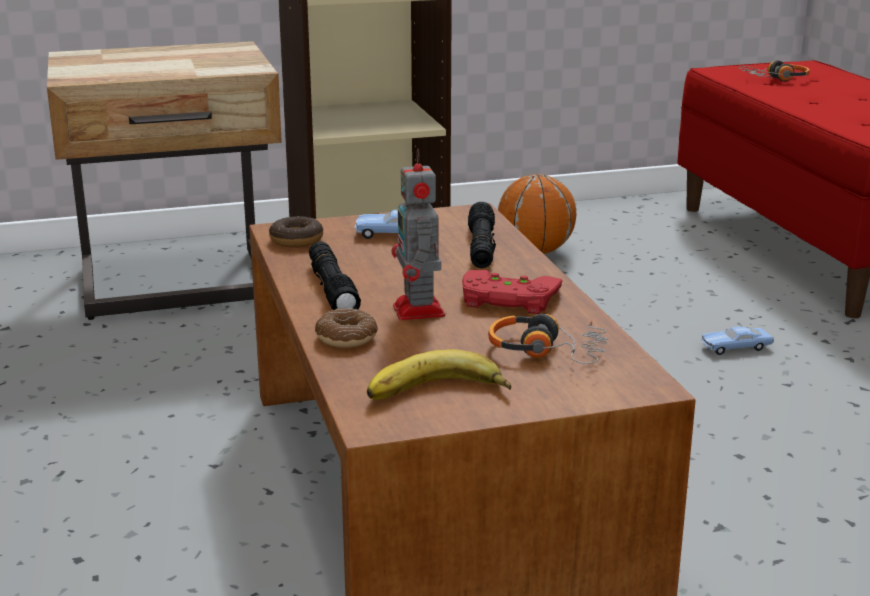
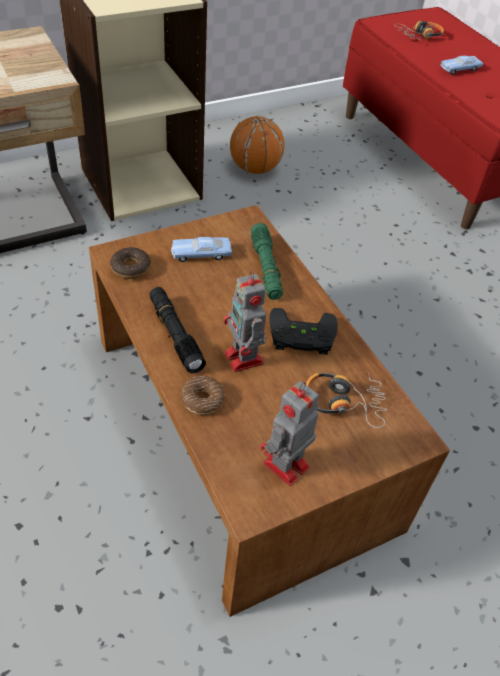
camera: 15 degrees left, 25 degrees up
banana [367,349,511,399] -> toy robot [260,381,319,486]
red game controller [462,270,562,314] -> black game controller [269,308,338,355]
black flashlight [468,202,496,268] -> green flashlight [251,223,283,300]
blue toy car [701,327,774,355] -> blue toy car moved to [440,56,483,75]

